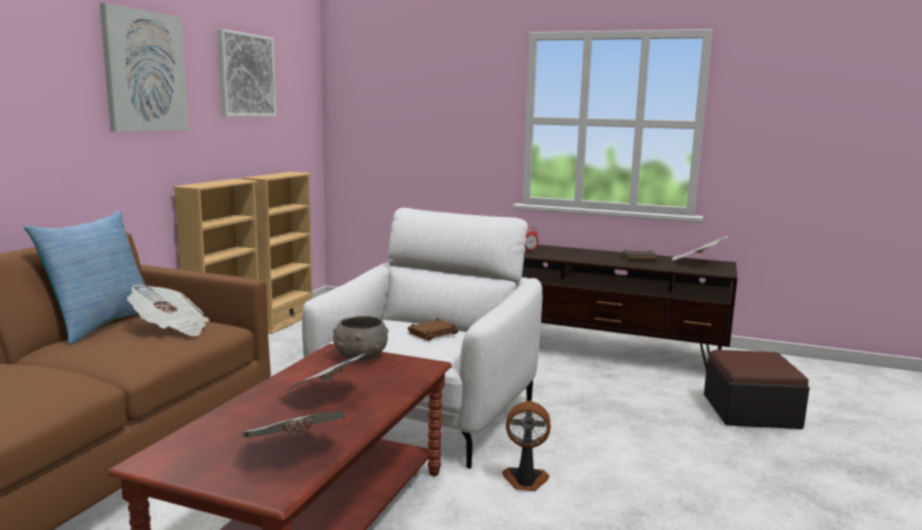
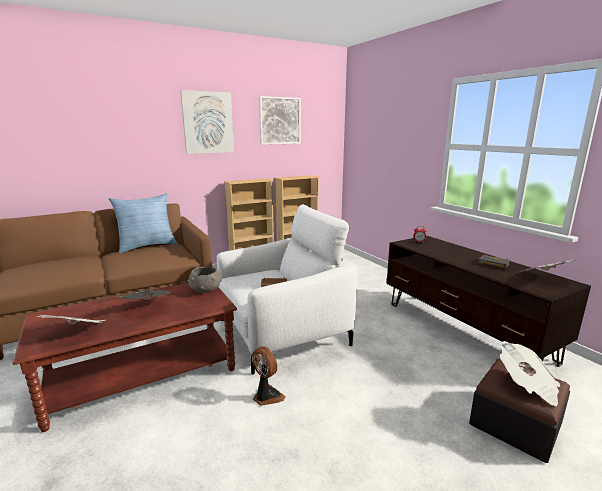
camera: 40 degrees right, 5 degrees up
newspaper [127,285,209,336] -> newspaper moved to [500,341,560,406]

